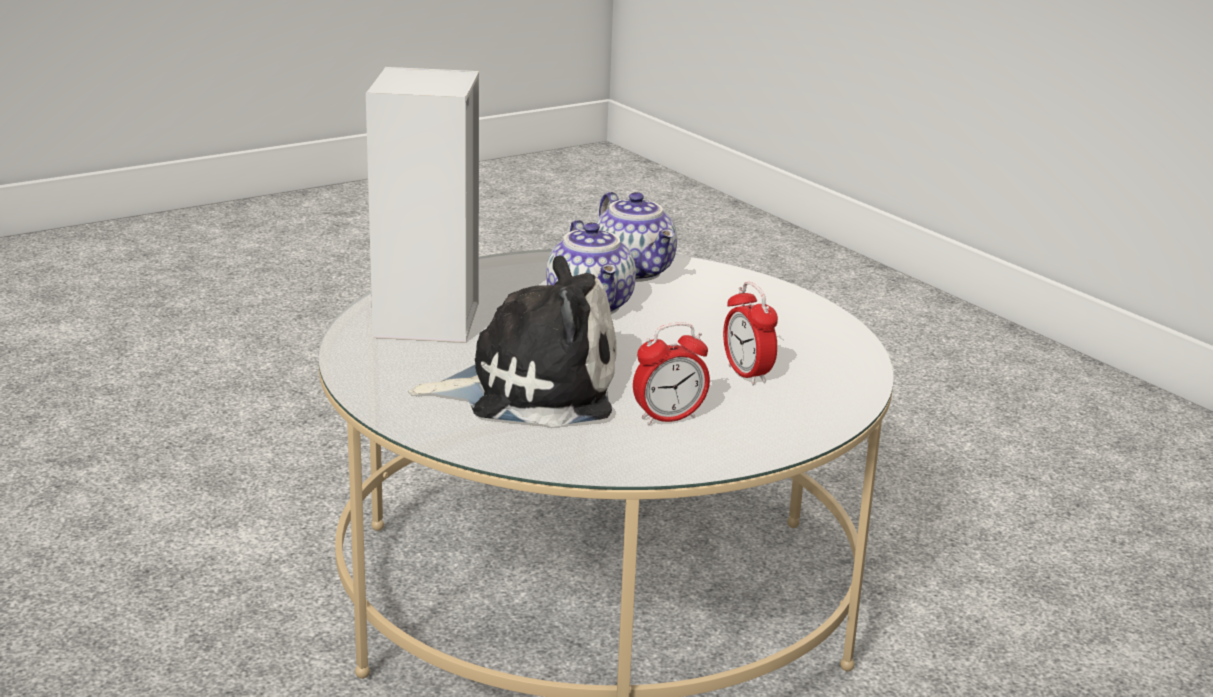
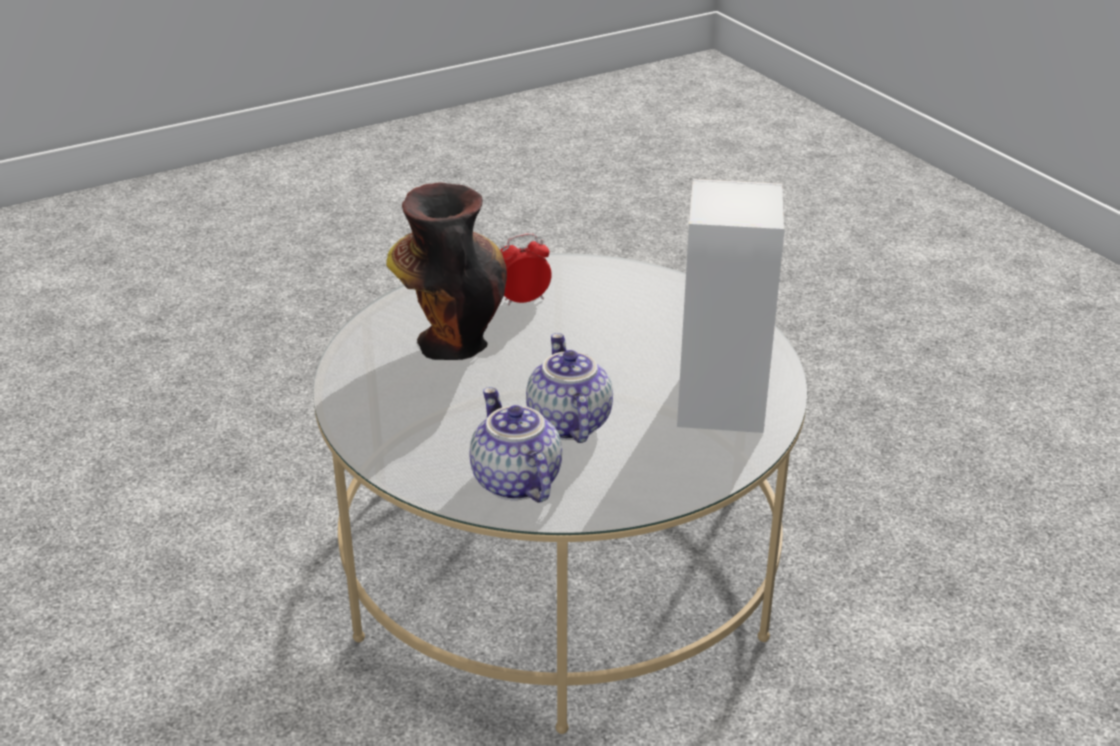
camera: 175 degrees left, 10 degrees up
plush toy [408,256,617,427] -> none
alarm clock [723,282,778,385] -> vase [386,183,507,360]

